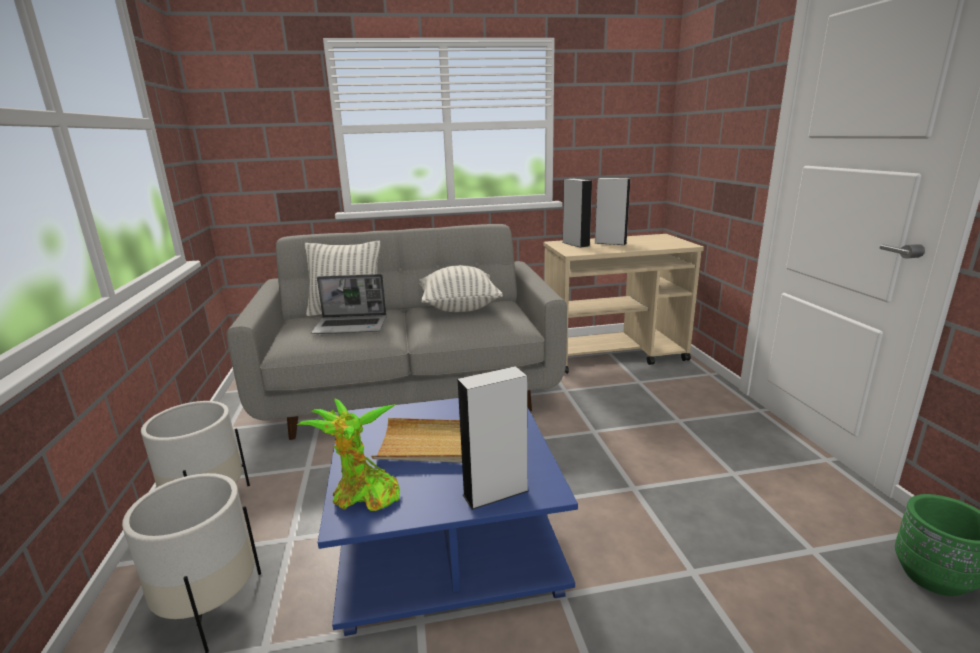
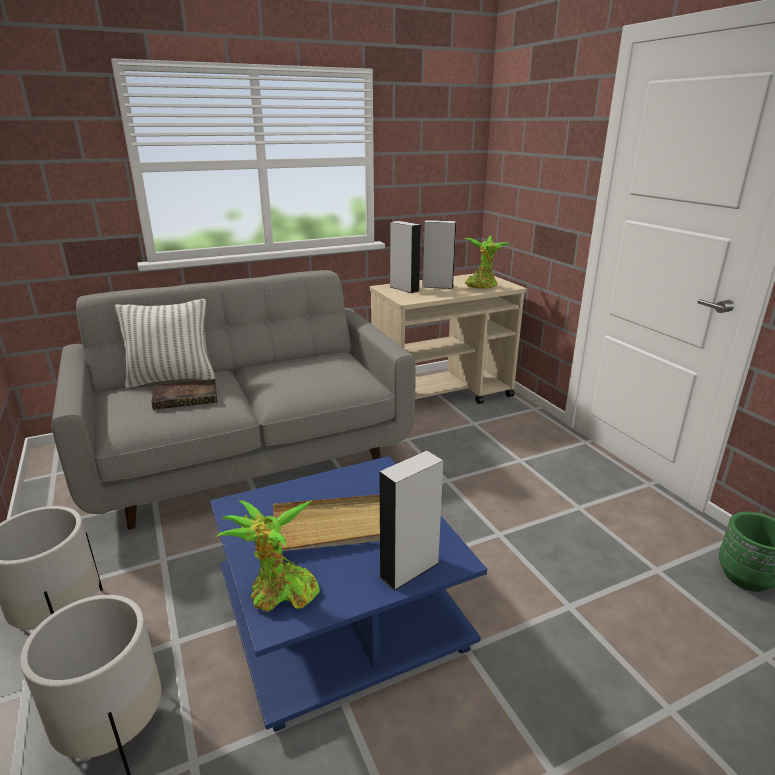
camera: 15 degrees left, 5 degrees up
laptop [311,274,387,334] -> book [151,379,217,410]
pillow [419,265,503,312] -> none
none -> potted plant [464,235,511,288]

